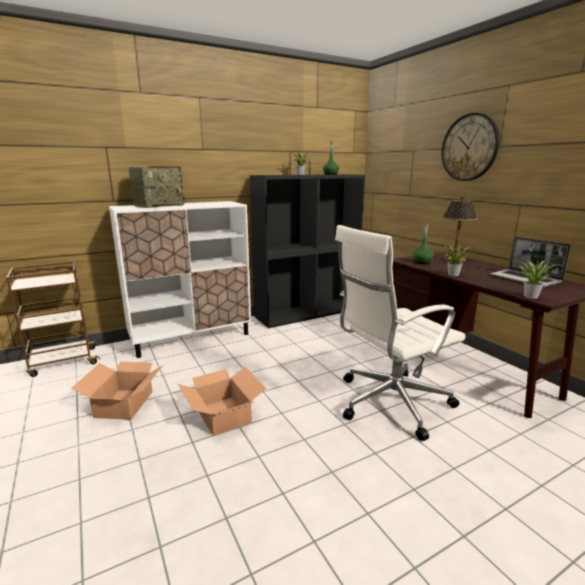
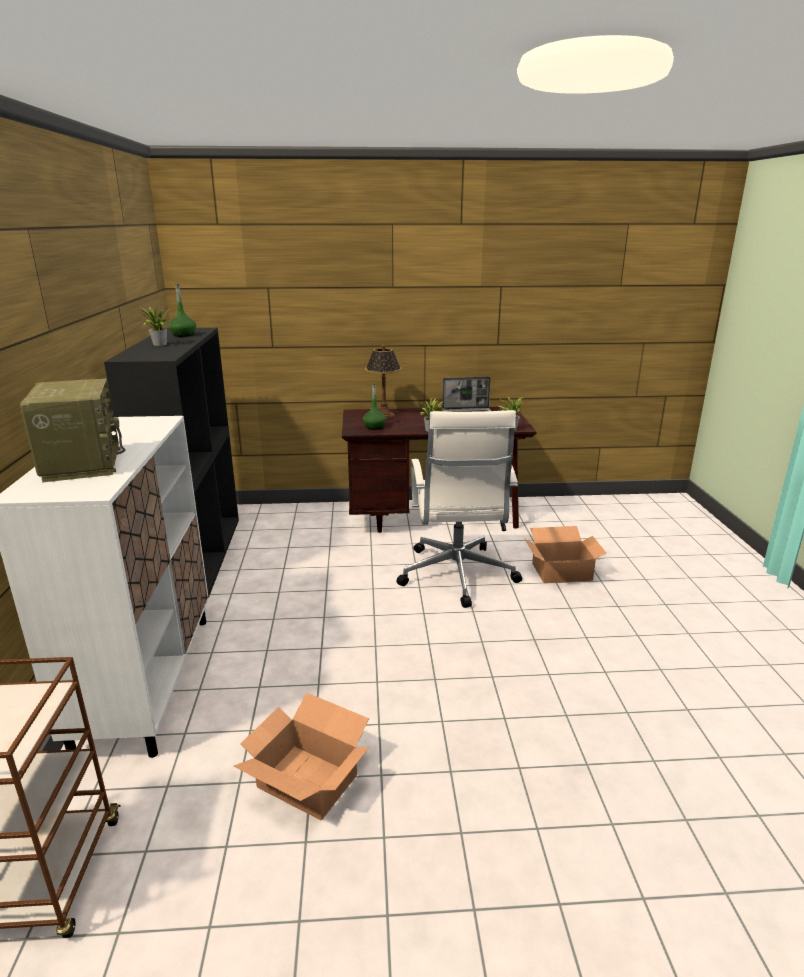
camera: 65 degrees left, 5 degrees up
cardboard box [178,367,266,436] -> cardboard box moved to [525,526,606,583]
wall clock [441,113,500,181] -> none

